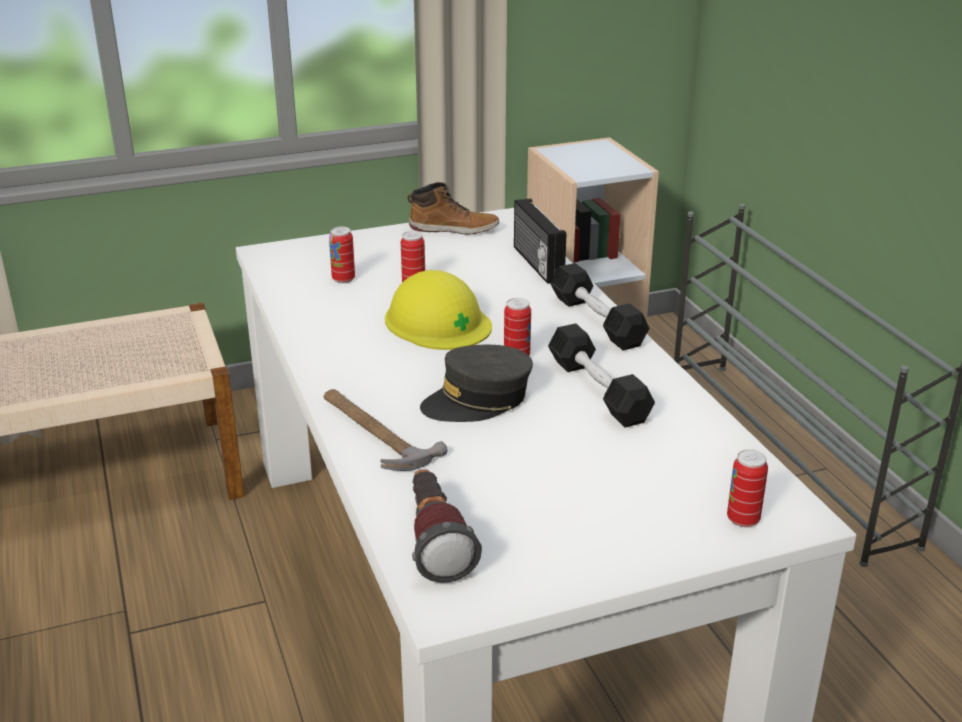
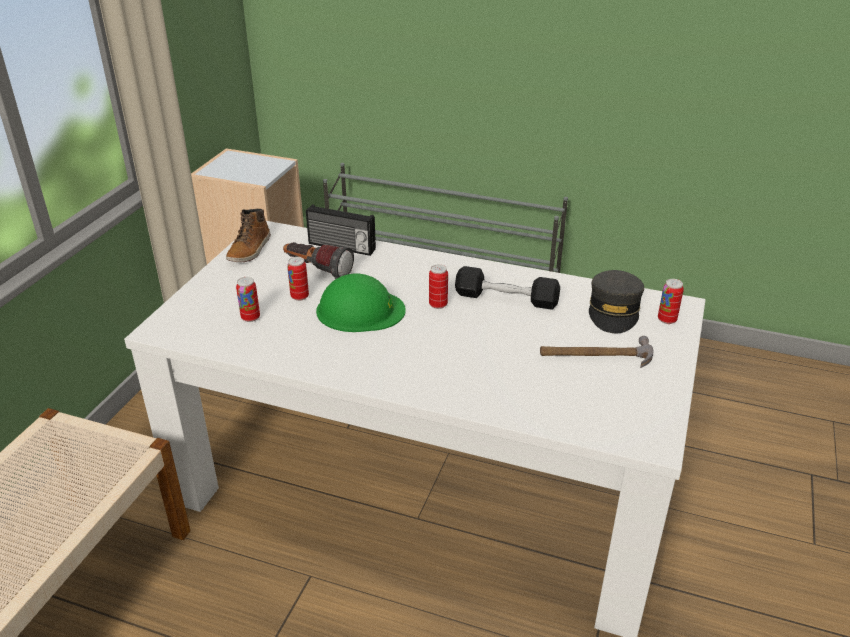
camera: 50 degrees left, 5 degrees up
hammer [324,389,447,471] -> hammer moved to [540,336,654,368]
yellow hard hat [385,270,492,350] -> green hard hat [316,274,406,332]
boot [408,182,499,235] -> boot turned 150 degrees clockwise [226,209,271,262]
flashlight [412,469,482,583] -> flashlight moved to [283,242,354,279]
grey cap [420,345,533,422] -> grey cap moved to [589,270,644,333]
black dumbbell [550,263,649,350] -> none

